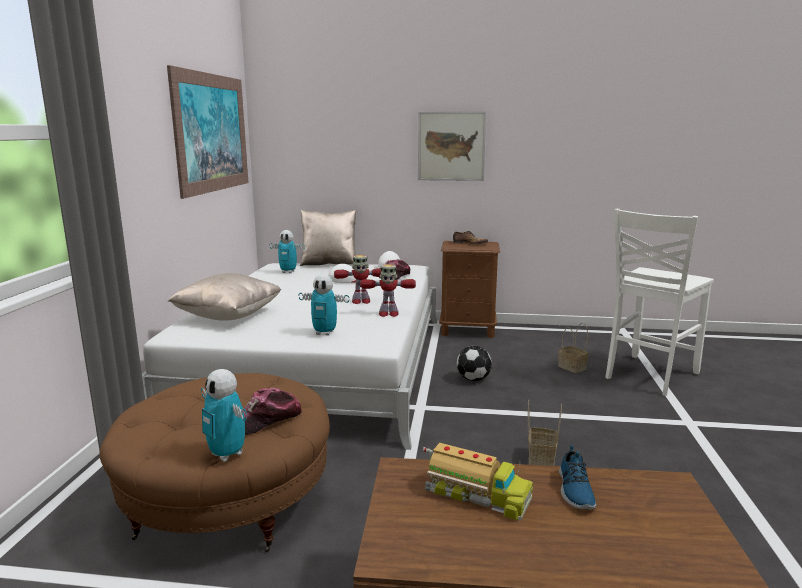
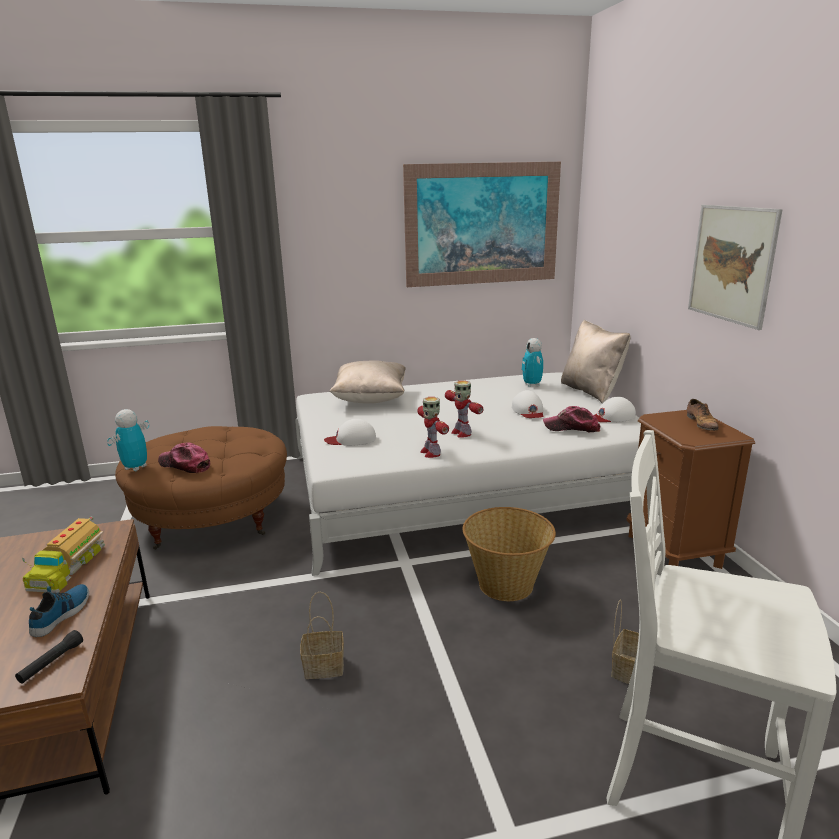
camera: 70 degrees right, 5 degrees up
toy robot [299,274,349,336] -> white cap [324,419,376,446]
football [457,346,492,381] -> basket [463,507,556,601]
shoe [559,445,596,509] -> shoe turned 120 degrees clockwise [29,584,89,637]
none -> black flashlight [15,630,83,683]

